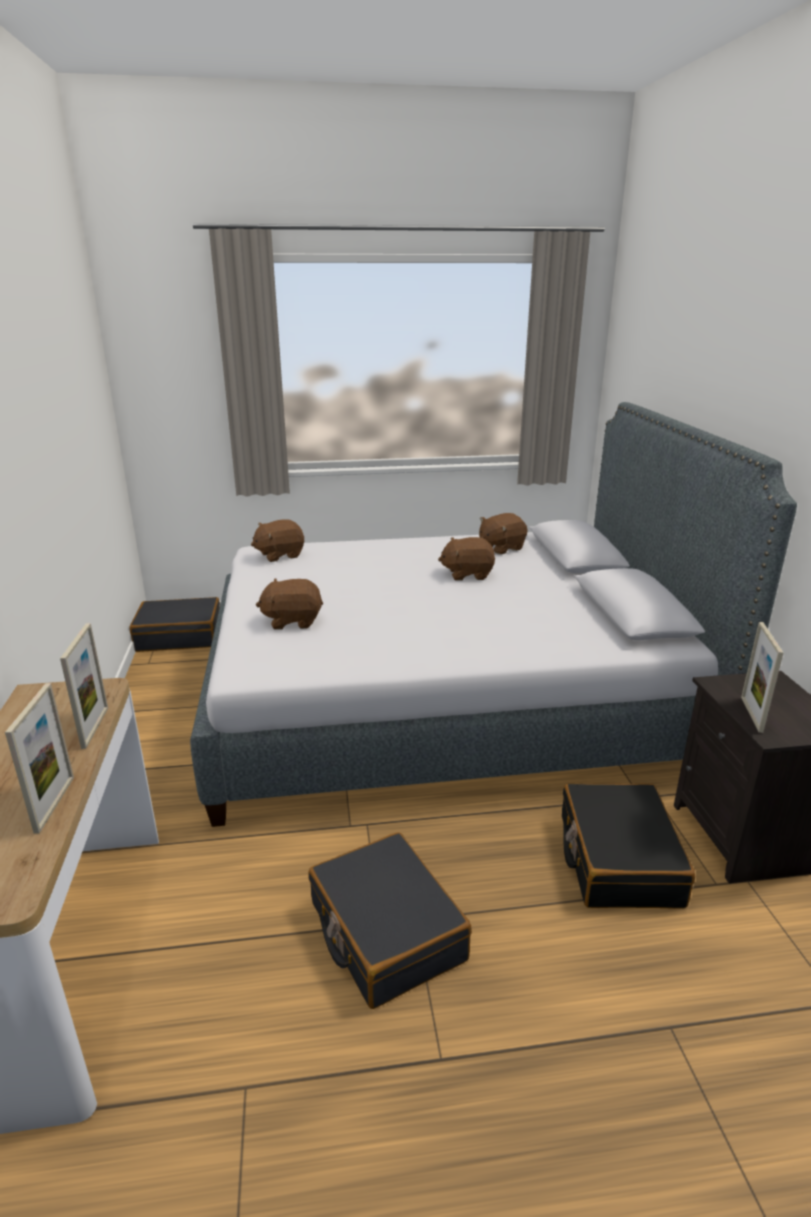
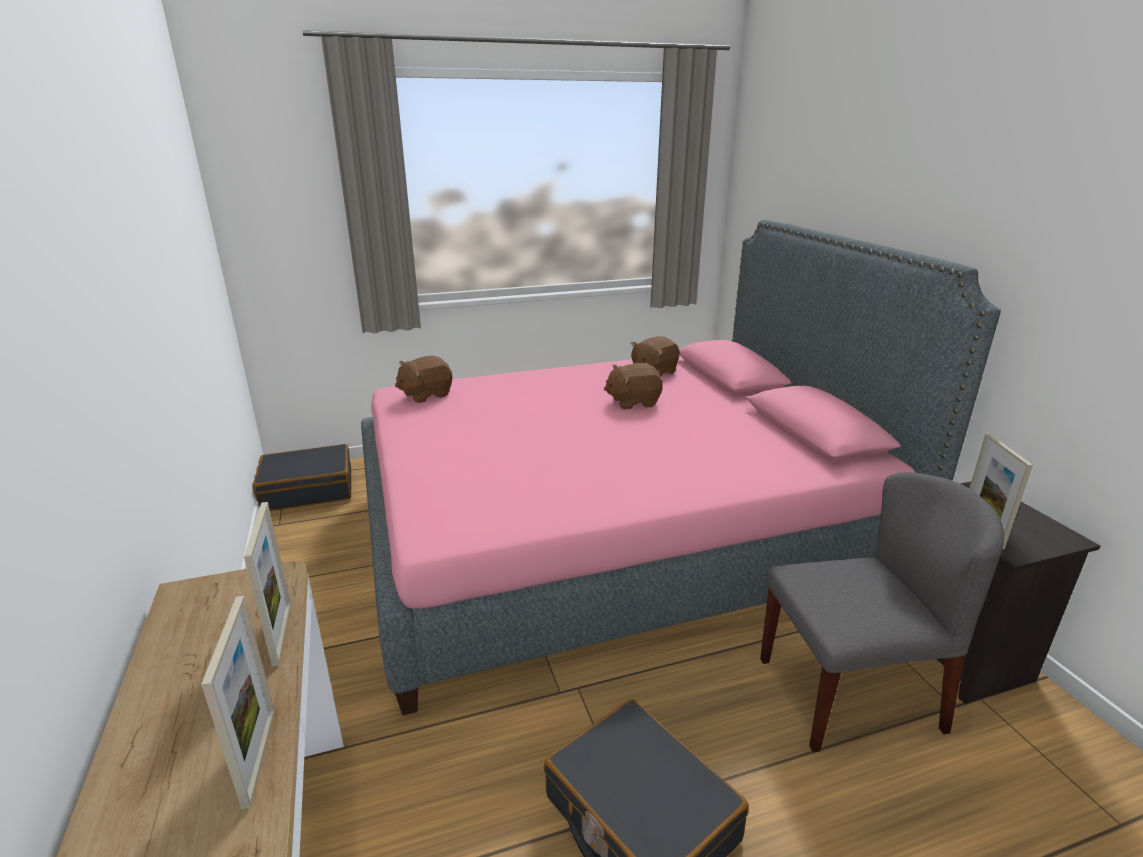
camera: 10 degrees left, 0 degrees up
grey bed [190,402,797,827] -> pink bed [361,220,1001,716]
brown plush toy [256,578,323,630] -> none
black suitcase [562,783,695,909] -> grey chair [760,472,1004,752]

